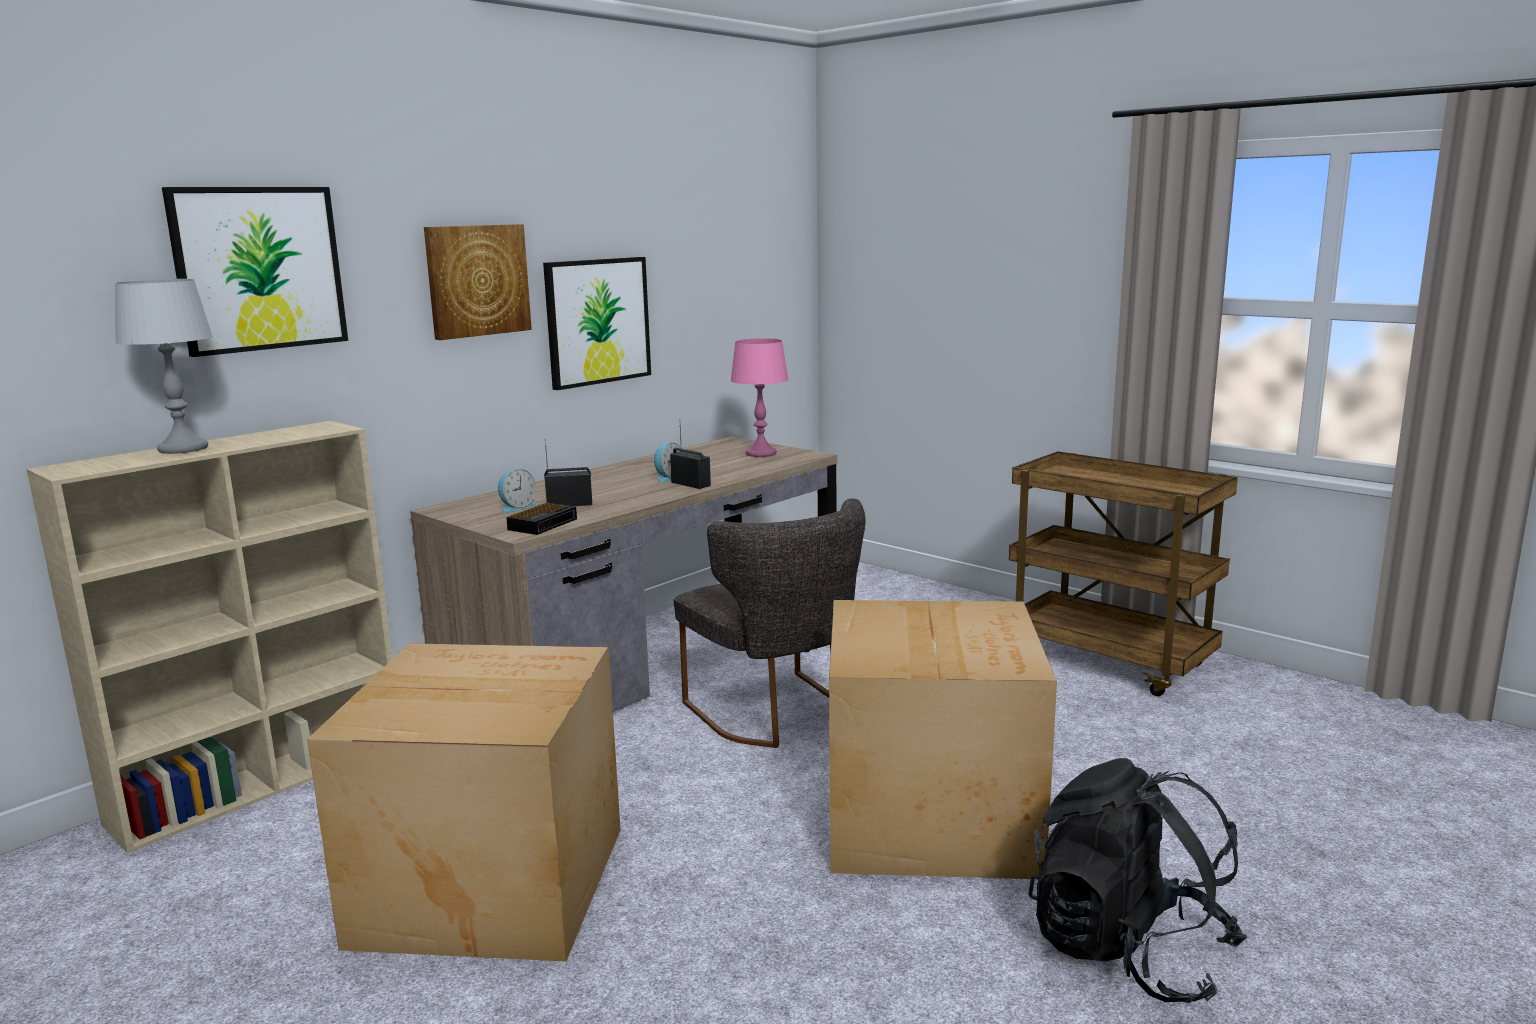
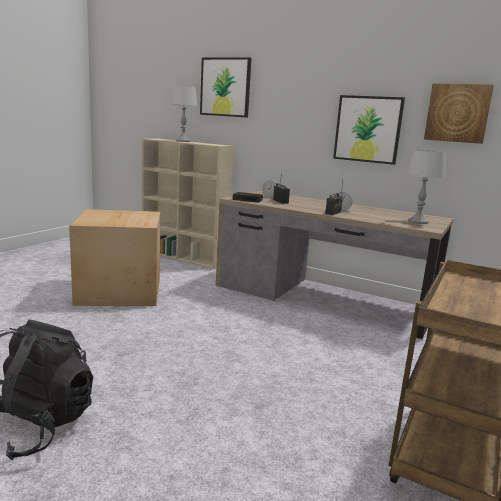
camera: 75 degrees right, 0 degrees up
picture [424,224,532,340] -> picture moved to [424,83,494,144]
grey chair [673,498,865,748] -> none
pink table lamp [730,338,789,457] -> grey table lamp [407,149,446,224]
cardboard box [829,600,1057,879] -> none

